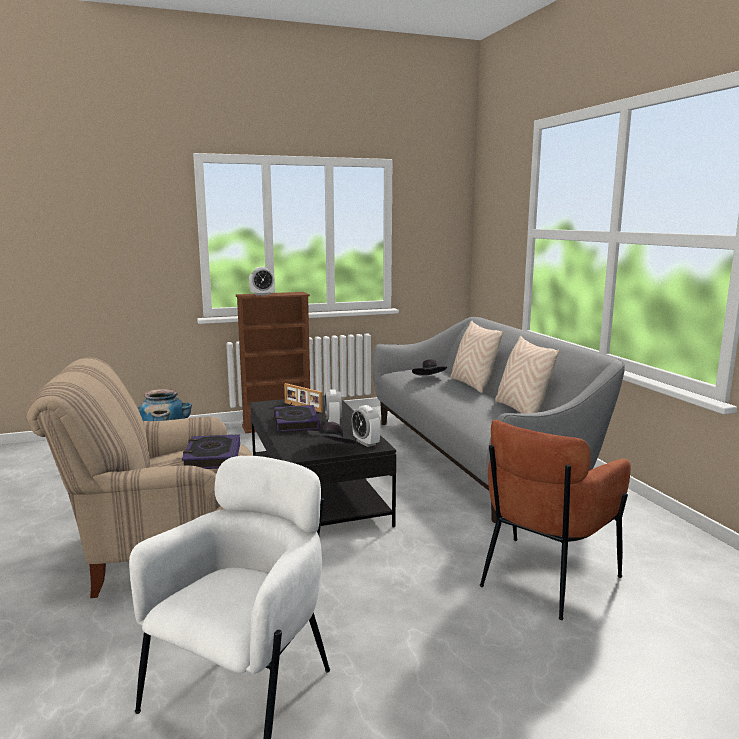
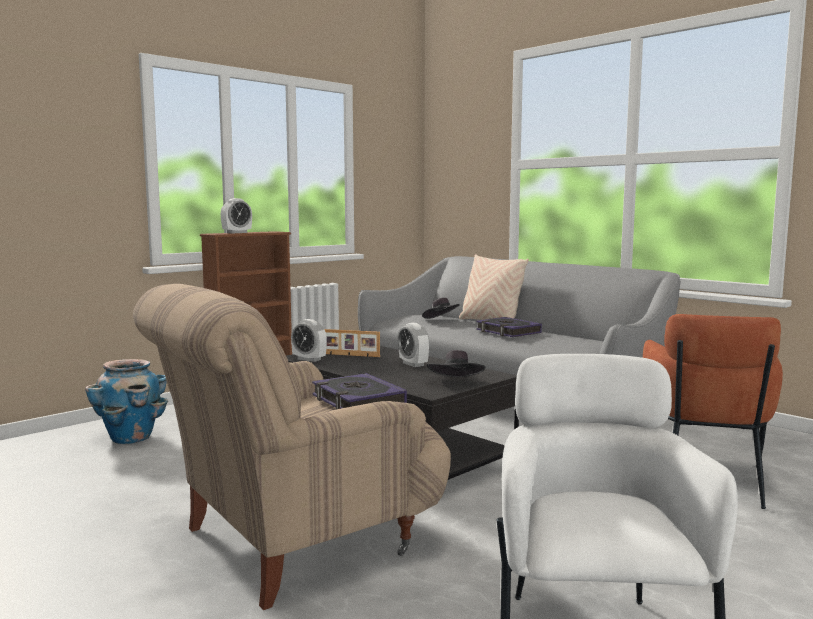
camera: 25 degrees left, 5 degrees down
book [274,405,320,432] -> book moved to [476,317,542,337]
alarm clock [352,405,381,447] -> alarm clock moved to [291,319,327,362]
beige pillow [495,336,560,413] -> none

